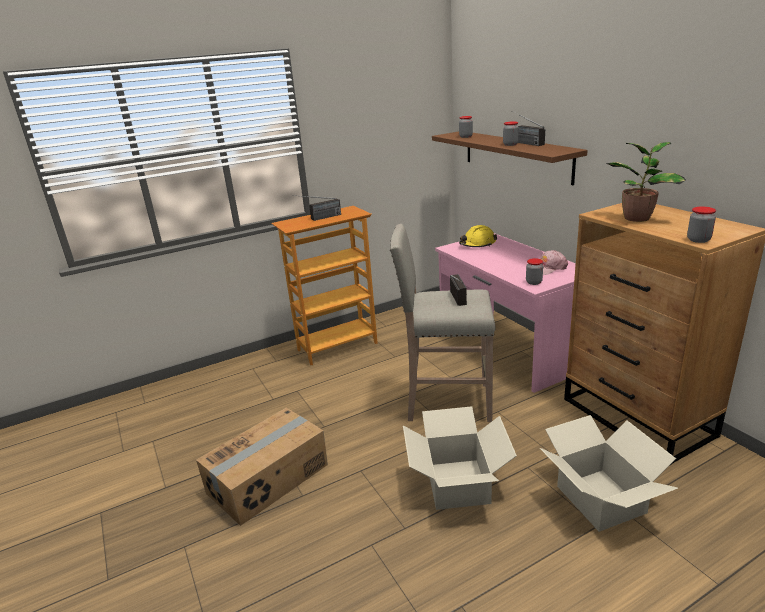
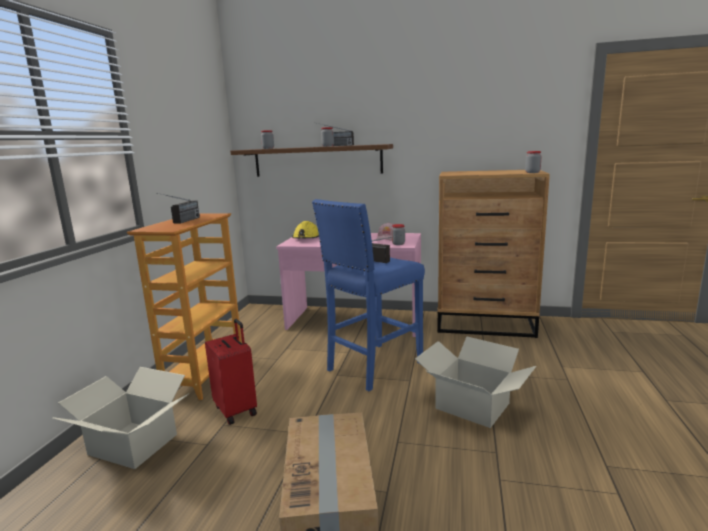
camera: 50 degrees left, 10 degrees down
beige stool [390,224,495,422] -> blue stool [312,199,425,391]
cardboard box [540,415,678,532] -> cardboard box moved to [53,367,190,469]
potted plant [606,142,686,222] -> none
none -> red suitcase [205,319,257,425]

